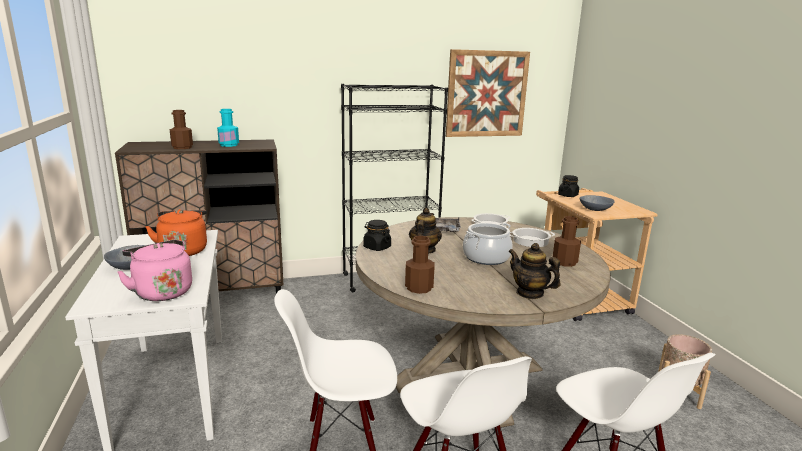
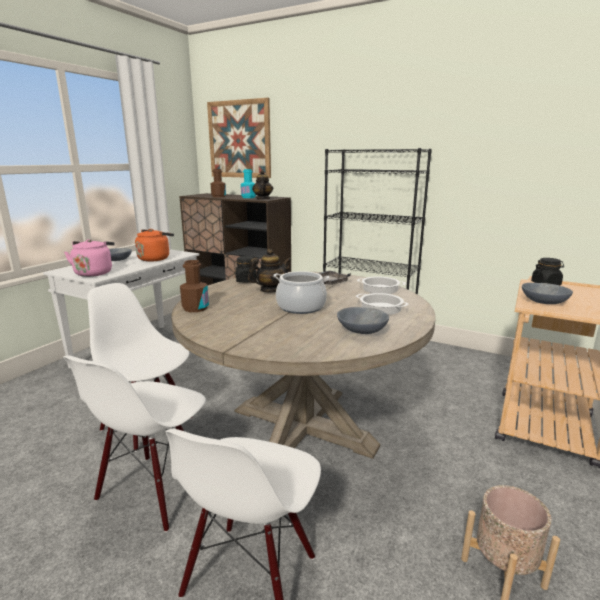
camera: 45 degrees right, 0 degrees up
picture [446,49,530,137] -> picture moved to [207,98,271,178]
teapot [508,243,561,299] -> teapot moved to [252,170,273,200]
brown bottle [553,216,581,267] -> grey bowl [337,307,389,334]

